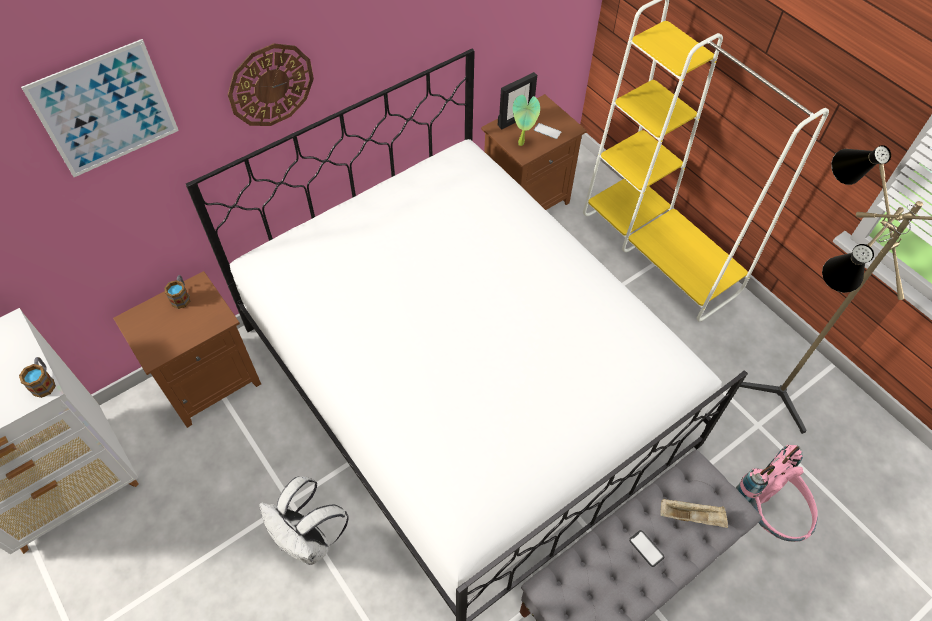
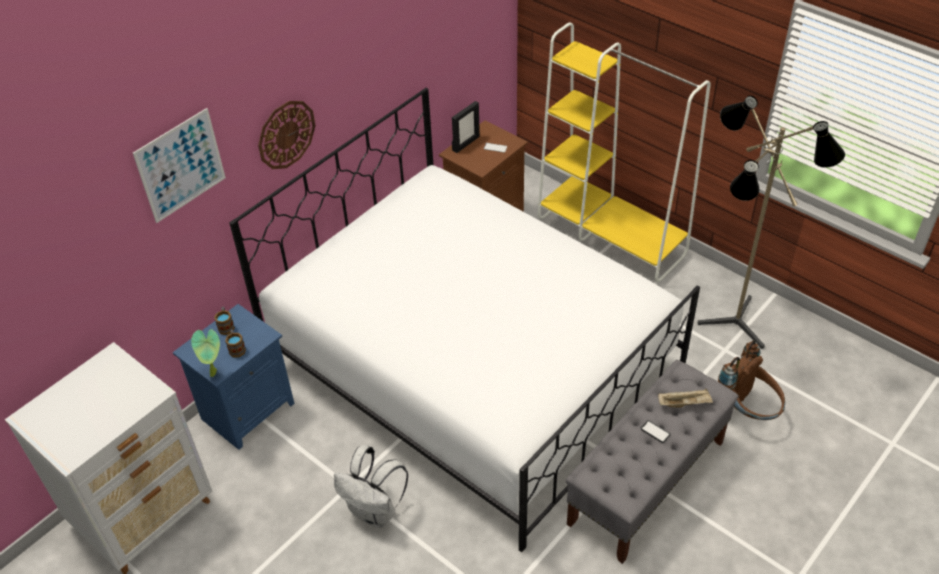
camera: 10 degrees left, 10 degrees down
mug [19,357,56,398] -> mug moved to [225,329,246,358]
brown nightstand [113,271,261,428] -> blue nightstand [173,304,294,450]
potted plant [513,95,540,146] -> potted plant moved to [191,329,220,377]
pink backpack [736,445,818,542] -> brown backpack [718,340,785,420]

